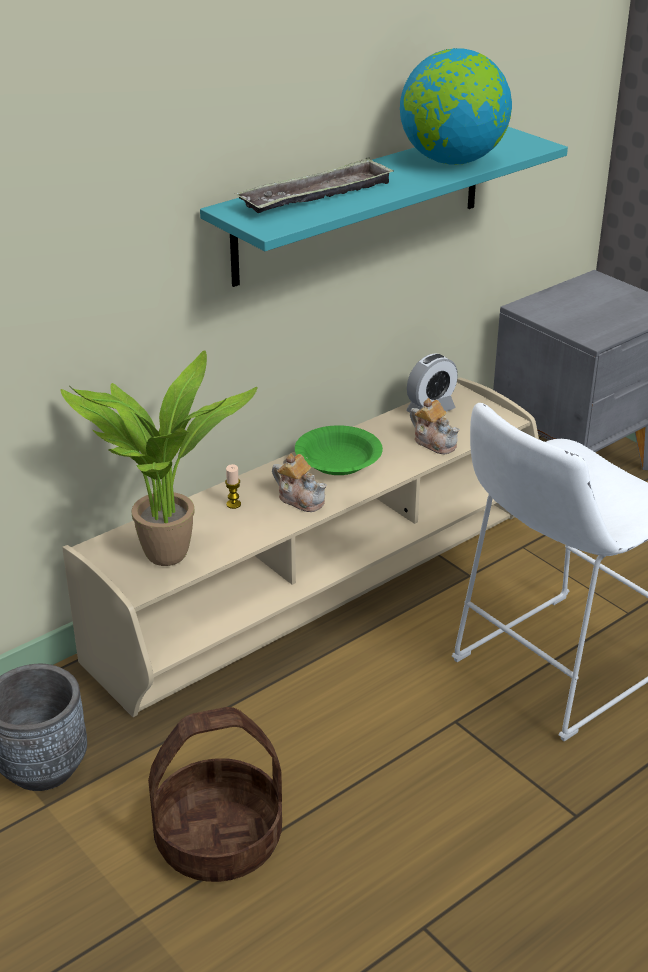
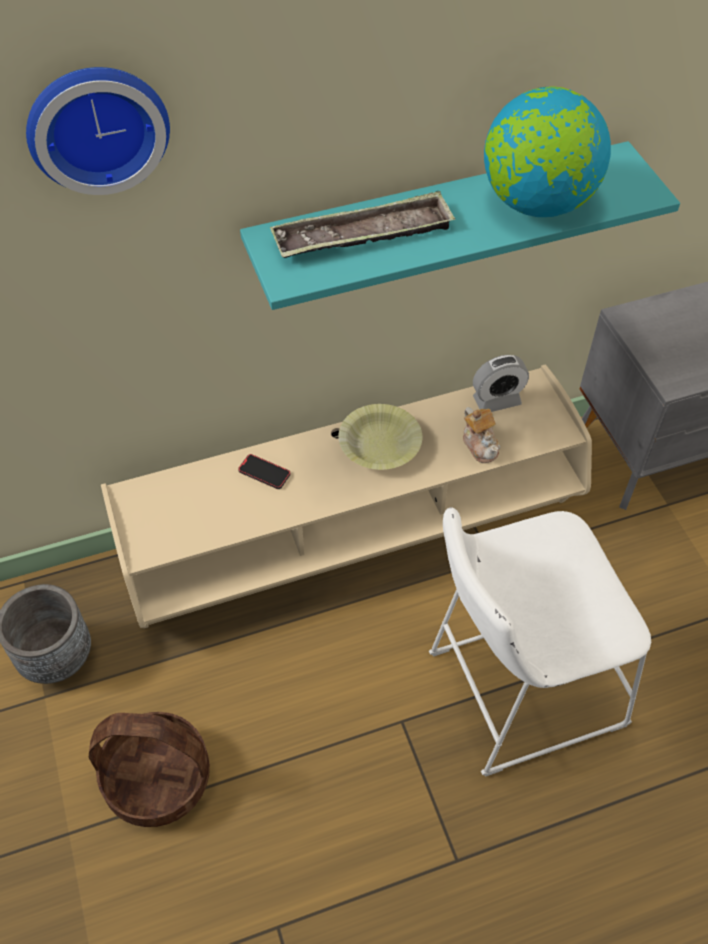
camera: 20 degrees right, 20 degrees up
potted plant [60,350,258,566] -> none
candle [225,464,241,509] -> phone [238,454,291,489]
teapot [272,453,327,512] -> none
green bowl [295,425,383,475] -> yellow bowl [338,404,422,470]
none -> wall clock [26,67,170,195]

